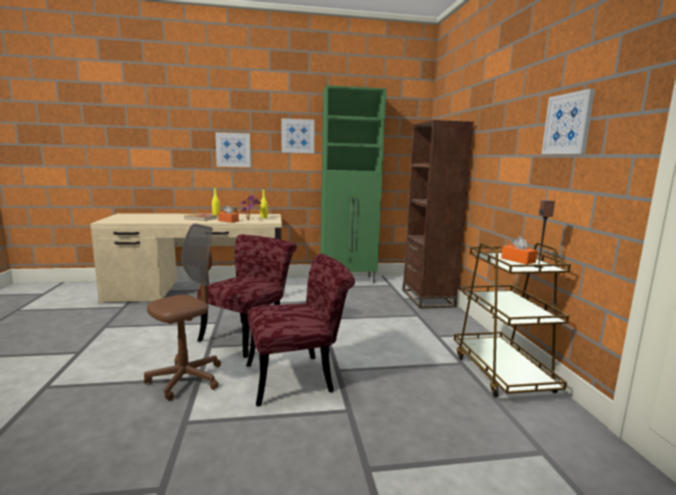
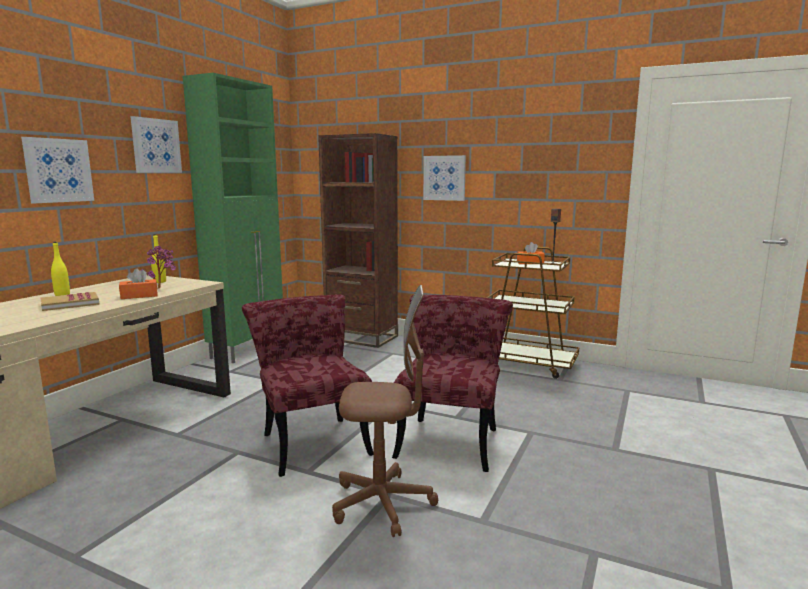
camera: 55 degrees left, 0 degrees up
brown office chair [144,223,221,401] -> brown office chair turned 105 degrees clockwise [332,285,438,537]
picture [542,89,595,154] -> picture moved to [423,155,466,201]

